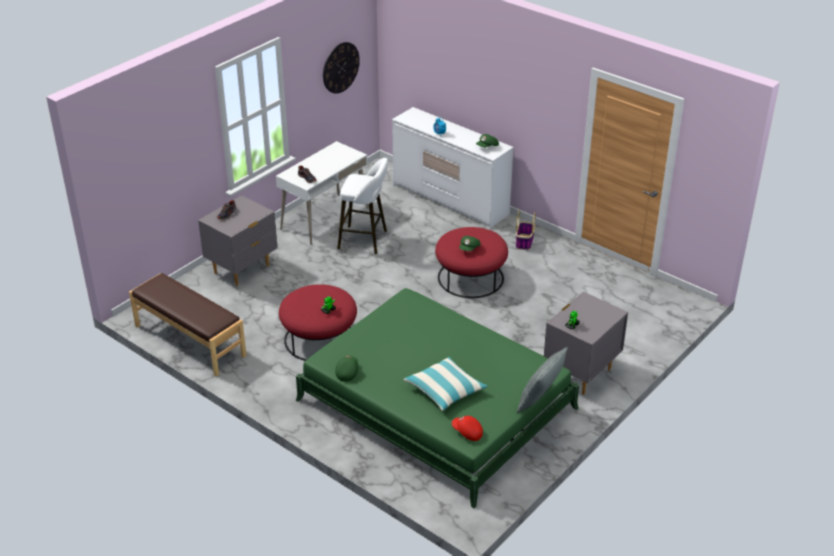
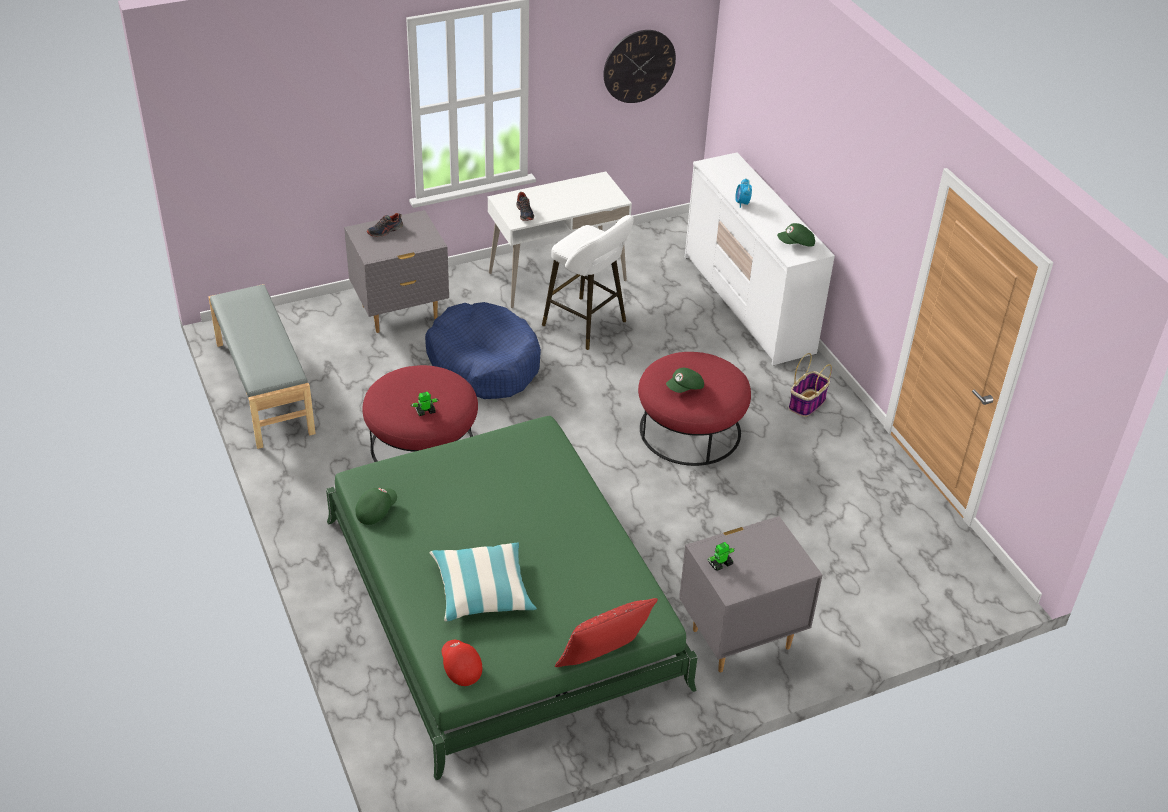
camera: 25 degrees right, 5 degrees up
brown bench [129,273,247,376] -> grey bench [208,284,316,449]
grey pillow [517,347,568,413] -> red pillow [555,598,658,667]
none -> blue dog bed [425,302,541,399]

